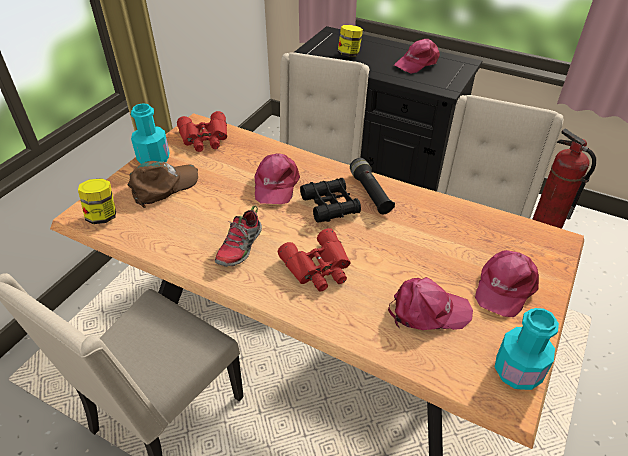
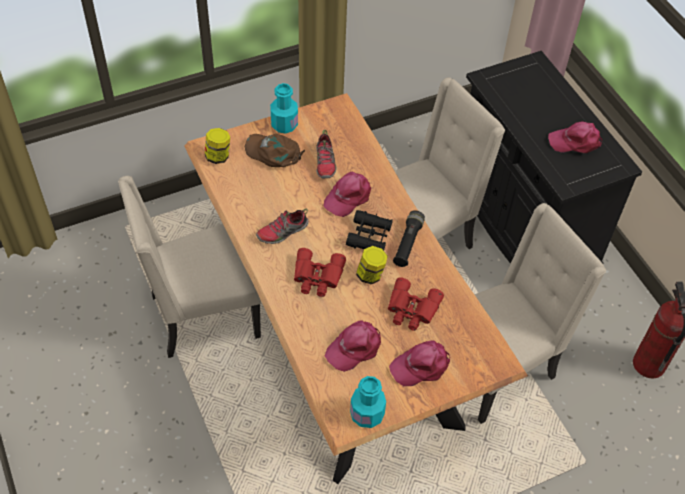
camera: 35 degrees right, 10 degrees up
brown cap [127,161,198,208] -> brown cap turned 150 degrees counterclockwise [244,134,305,167]
red binoculars [177,111,227,152] -> red binoculars moved to [388,278,444,331]
jar [338,25,363,57] -> jar moved to [356,246,388,284]
pink cap [388,277,473,330] -> pink cap turned 105 degrees clockwise [325,320,381,372]
none -> shoe [316,130,337,179]

